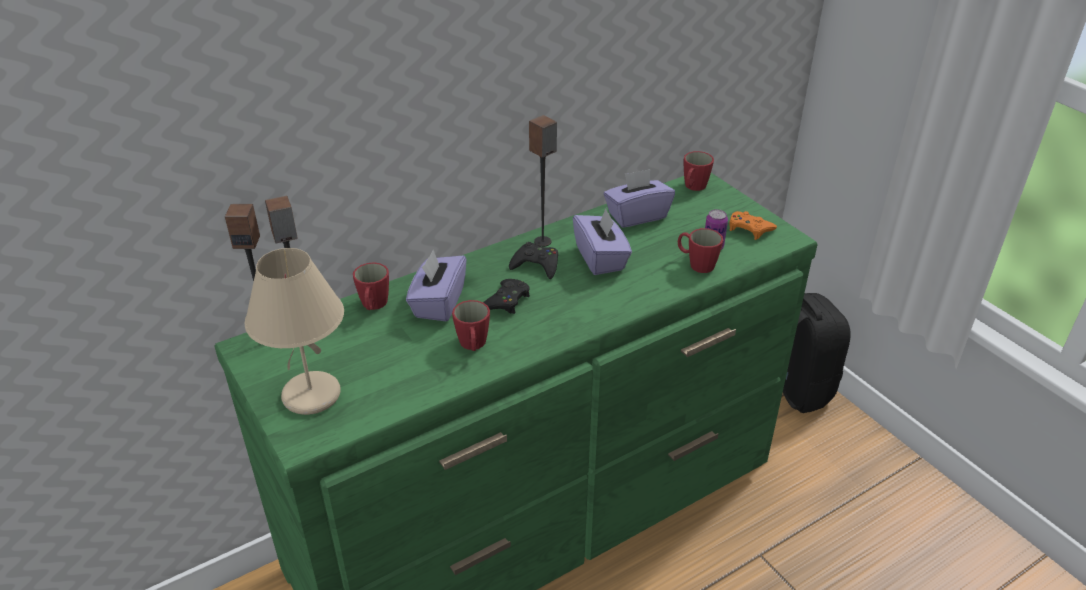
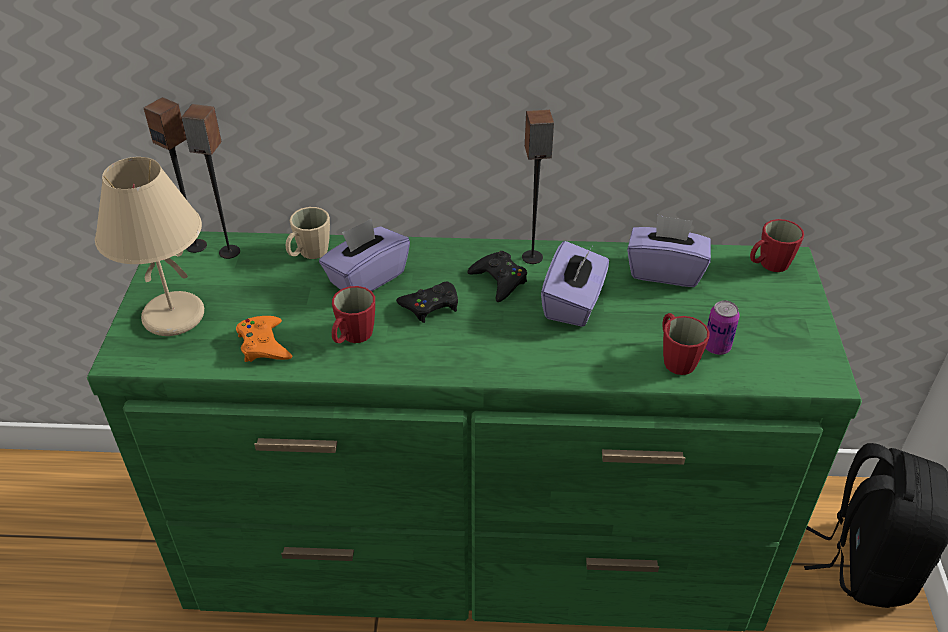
camera: 35 degrees right, 5 degrees up
red mug [353,262,389,310] -> beige mug [286,207,330,259]
orange game controller [729,211,777,240] -> orange game controller moved to [236,316,292,362]

